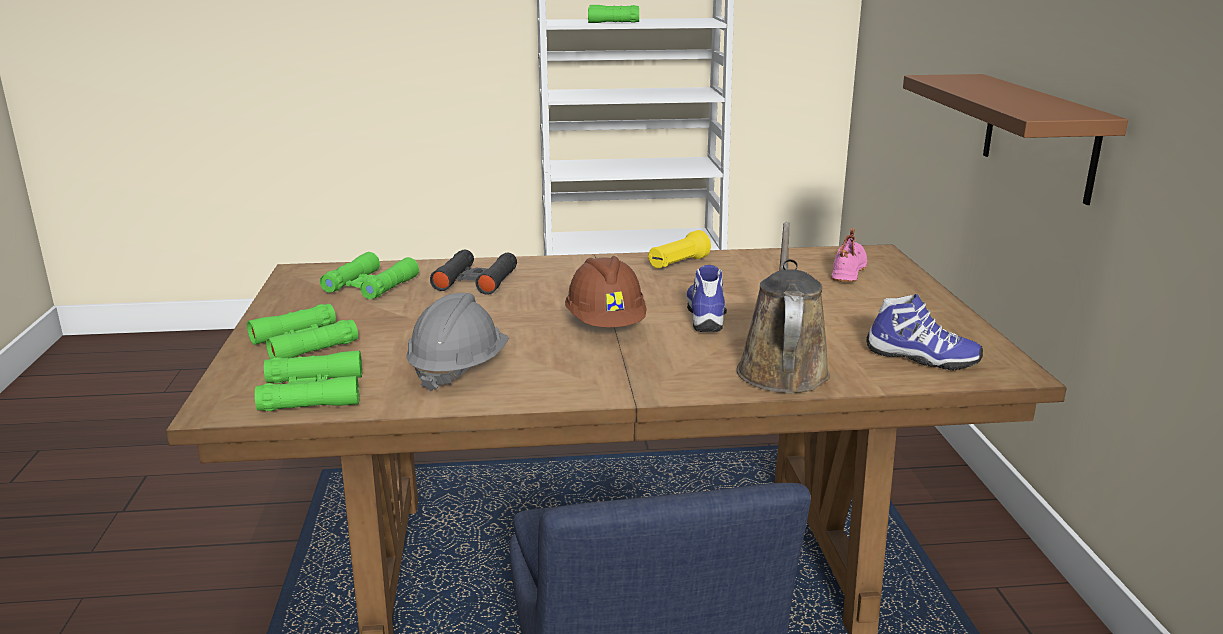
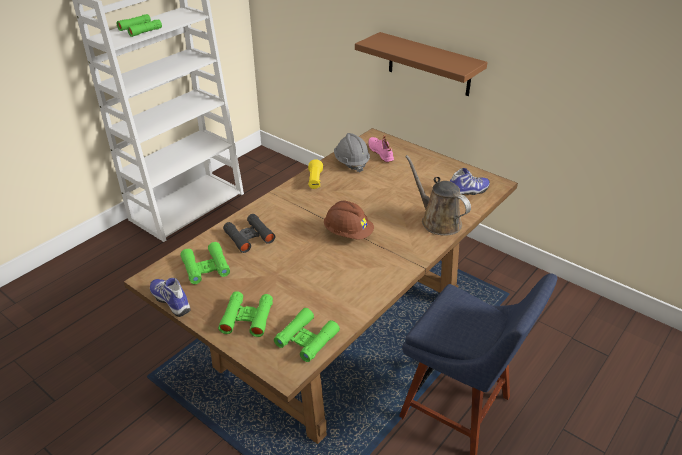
camera: 45 degrees left, 15 degrees up
grey hard hat [406,293,509,392] -> grey hard hat moved to [334,133,370,173]
shoe [687,265,727,332] -> shoe moved to [150,278,190,317]

